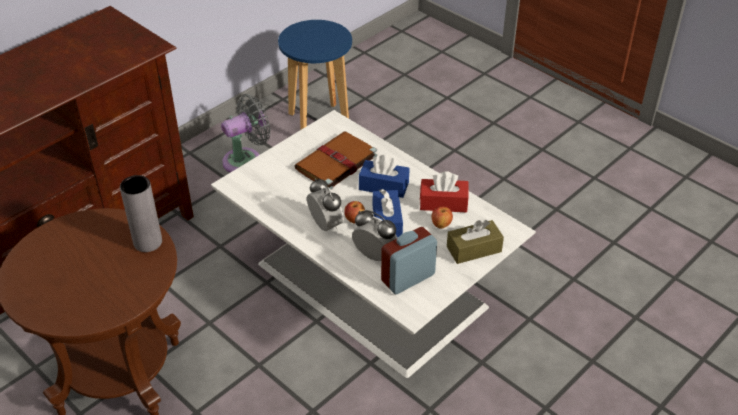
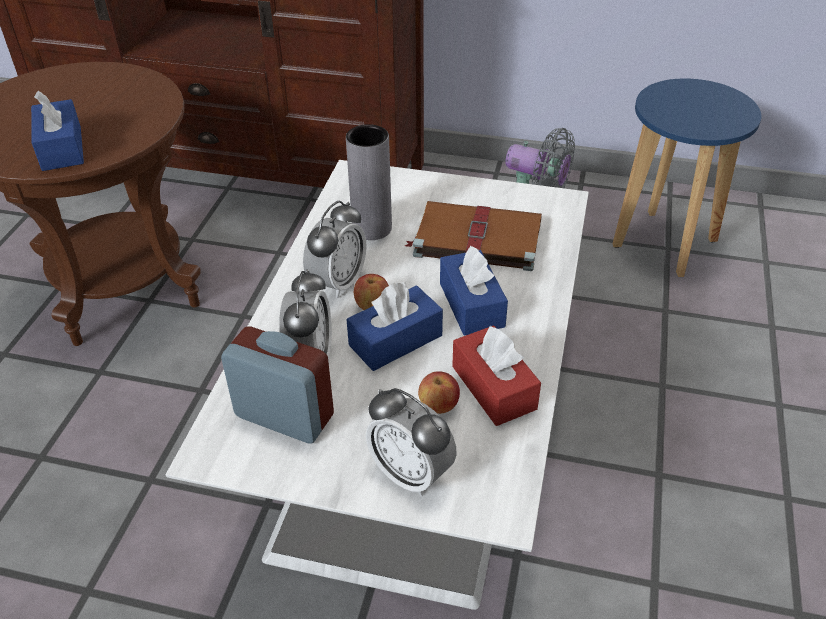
camera: 60 degrees right, 0 degrees up
grey vase [120,175,162,252] -> grey vase moved to [346,124,392,240]
brown tissue box [447,220,504,264] -> alarm clock [366,388,456,497]
none -> blue tissue box [31,91,84,171]

